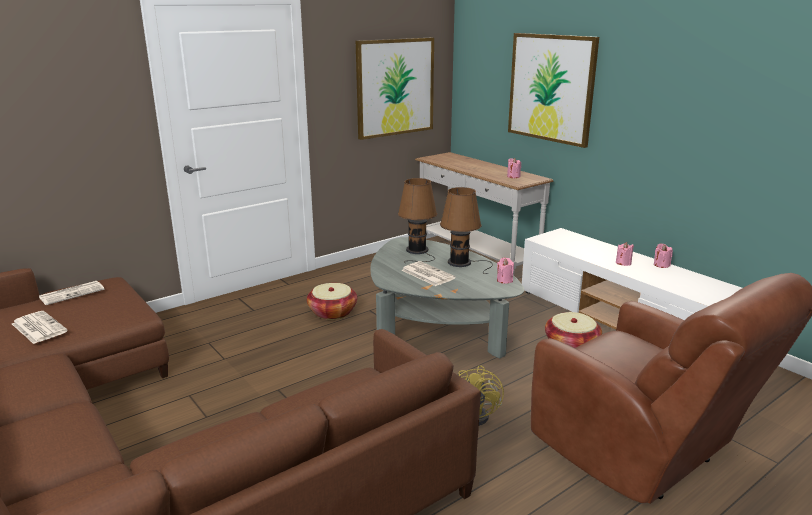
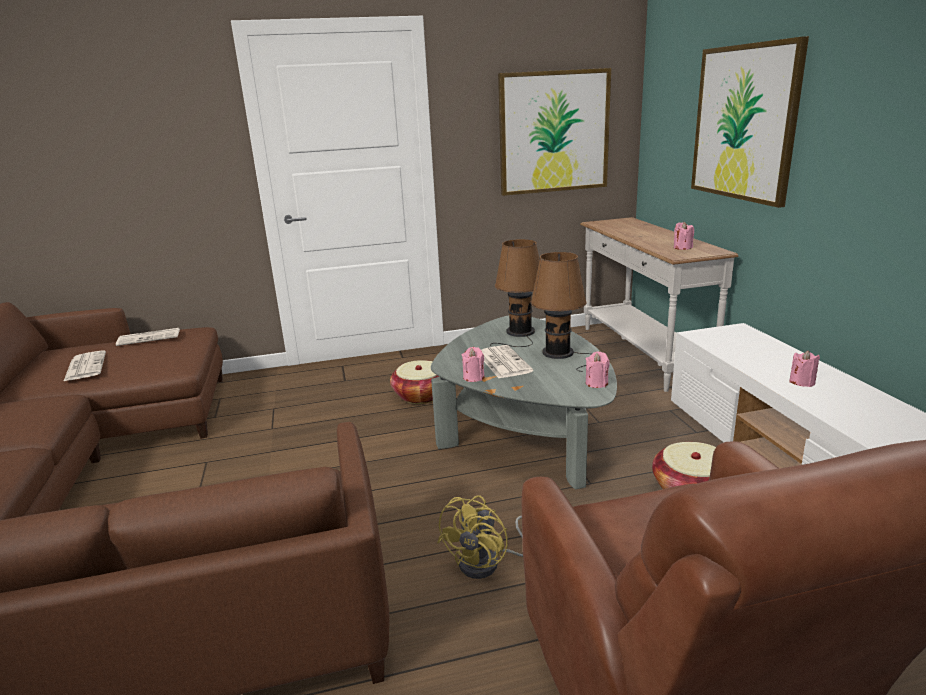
camera: 25 degrees right, 0 degrees up
pink candle [654,244,673,268] -> pink candle moved to [462,347,485,382]

